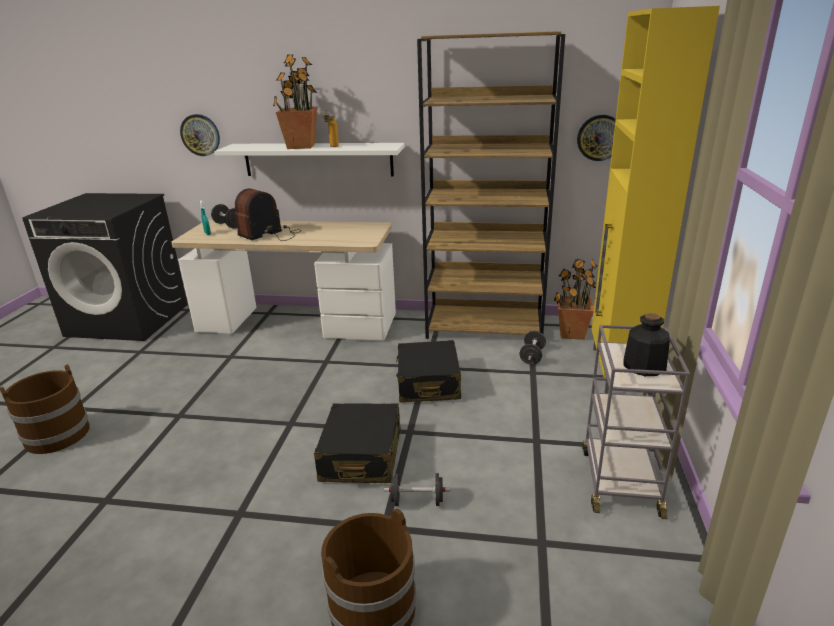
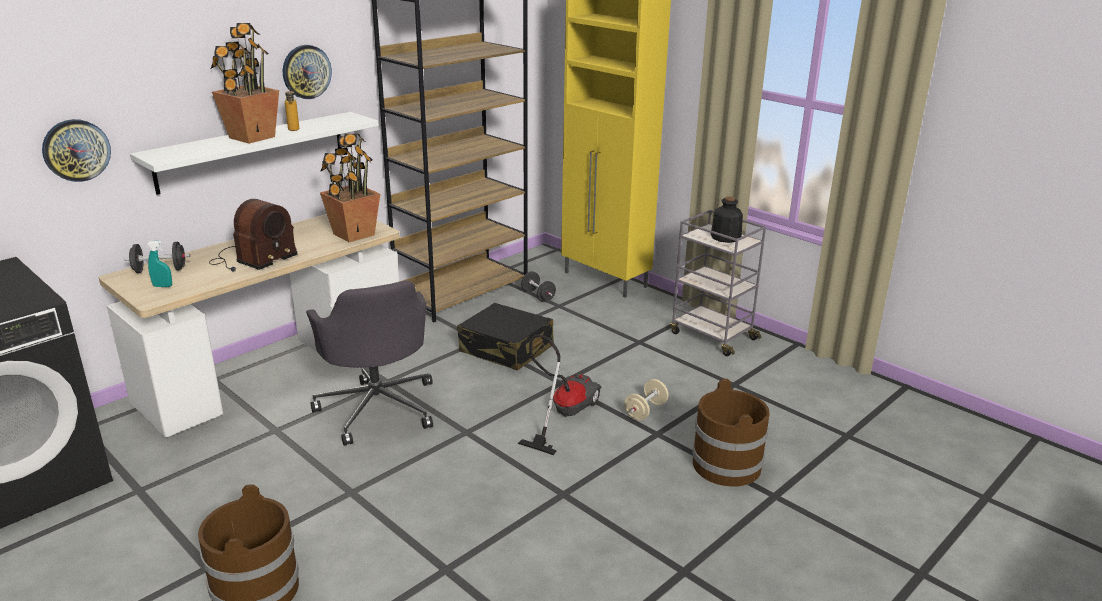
camera: 55 degrees left, 0 degrees up
radio [235,189,301,241] -> radio turned 135 degrees counterclockwise [209,199,298,272]
black suitcase [314,403,401,483] -> vacuum cleaner [518,334,602,455]
black dumbbell [384,473,450,506] -> beige dumbbell [624,379,669,420]
potted plant [554,259,598,340] -> potted plant moved to [320,134,380,242]
wall clock [577,115,616,161] -> wall clock moved to [283,45,332,99]
none -> grey office chair [306,280,433,446]

